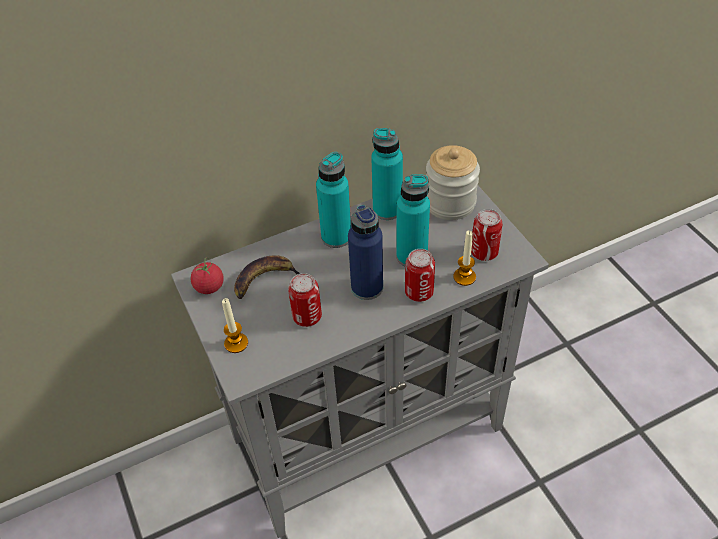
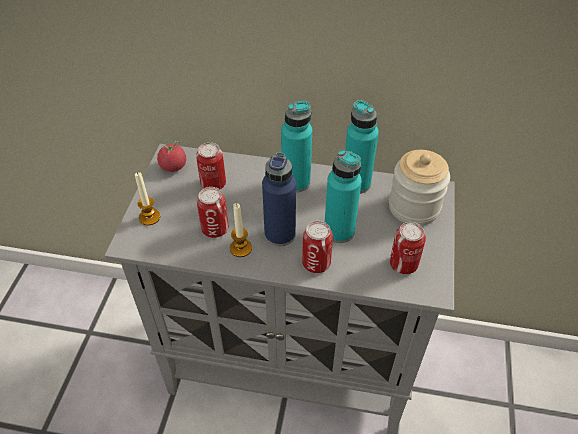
camera: 35 degrees right, 0 degrees up
banana [234,255,300,299] -> can [196,142,226,189]
candle [453,230,476,286] -> candle moved to [230,203,252,257]

